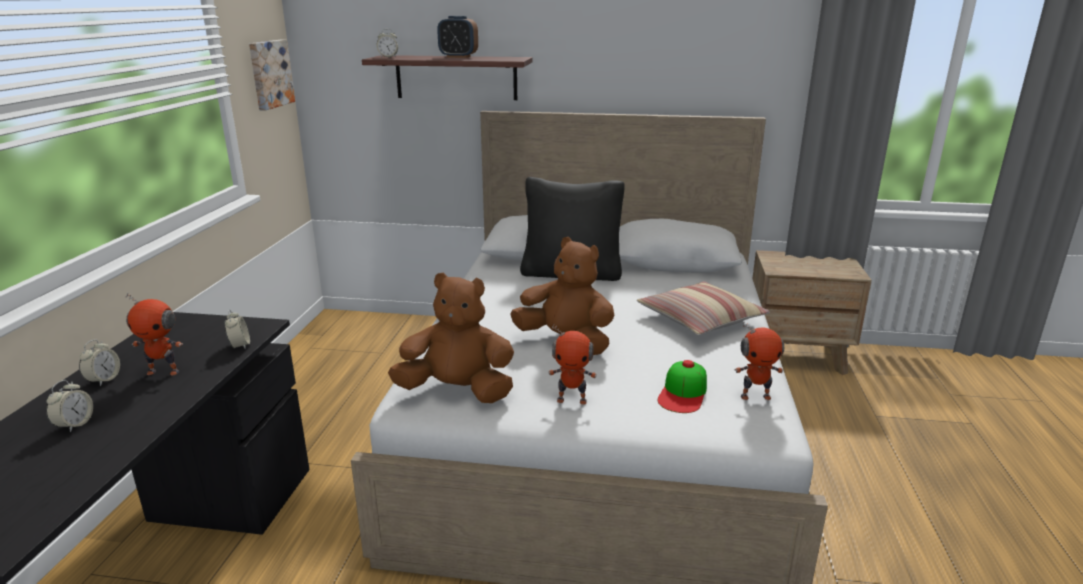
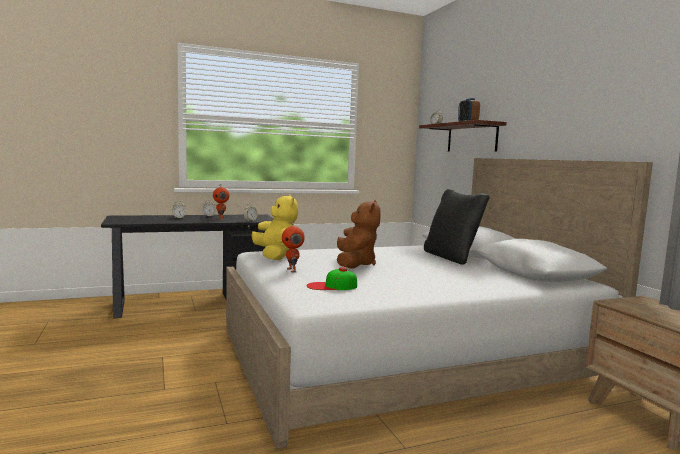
camera: 60 degrees right, 15 degrees down
picture [249,40,295,110] -> none
brown plush toy [388,273,514,403] -> yellow plush toy [252,194,298,260]
pillow [637,281,770,335] -> none
toy robot [735,322,784,400] -> none

